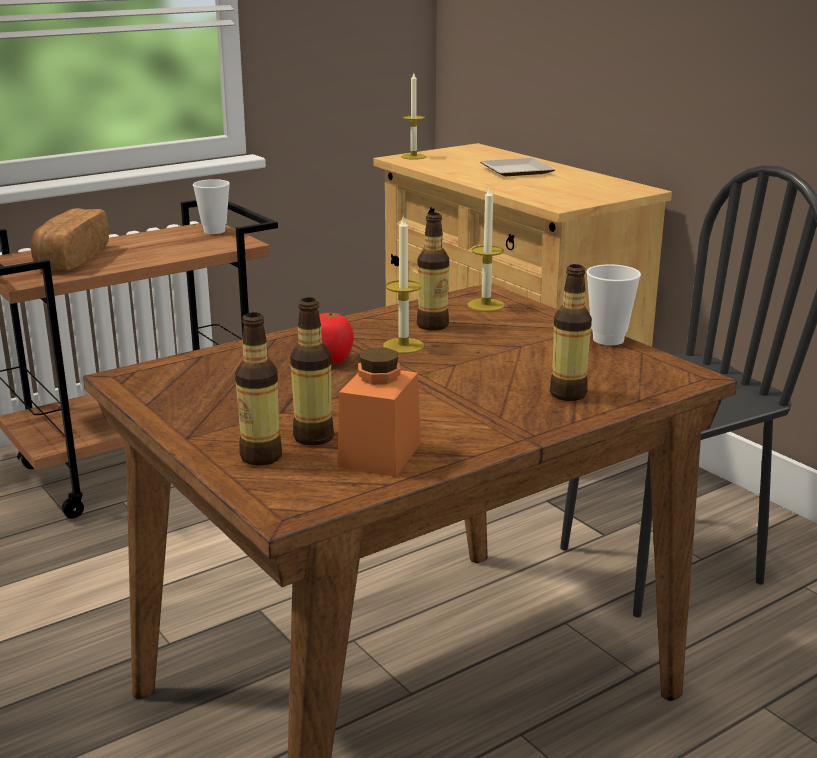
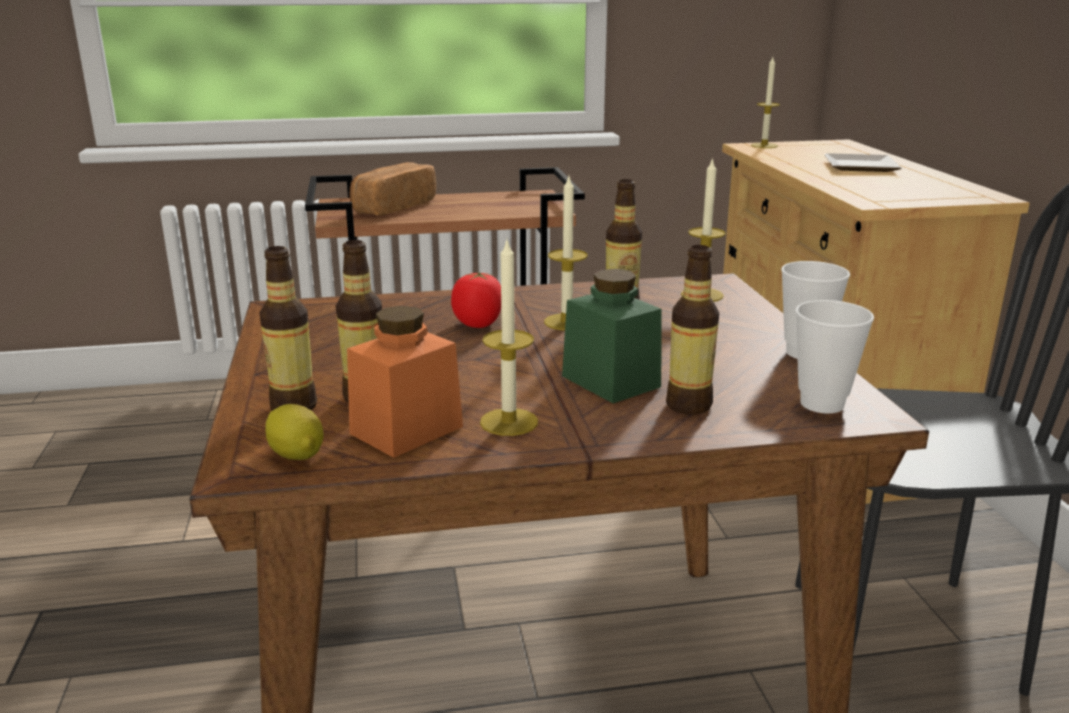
camera: 25 degrees right, 0 degrees up
cup [193,179,230,234] -> cup moved to [795,300,874,414]
none -> lemon [265,404,324,460]
none -> candle [480,241,538,436]
none -> green jar [562,269,662,403]

